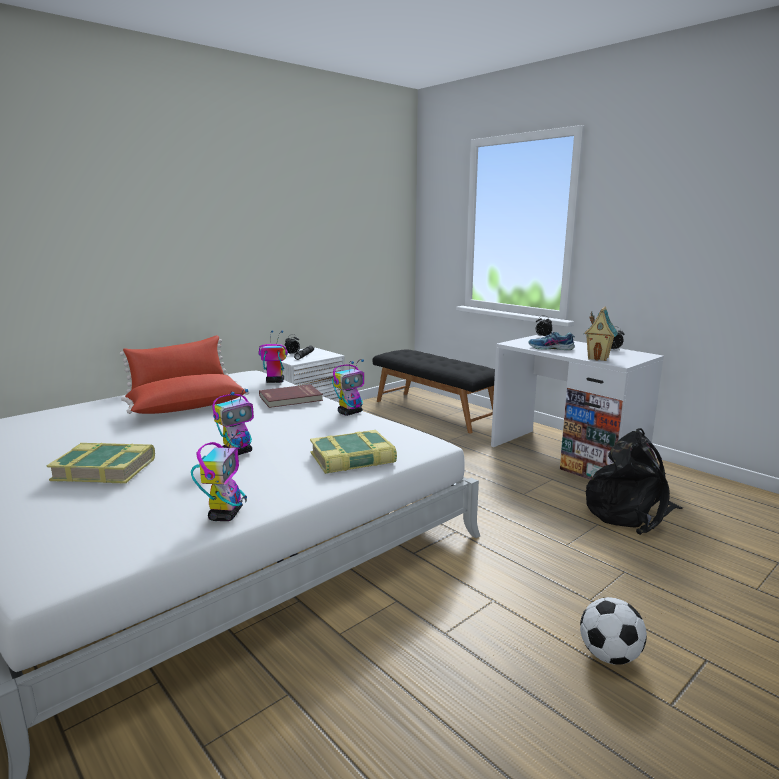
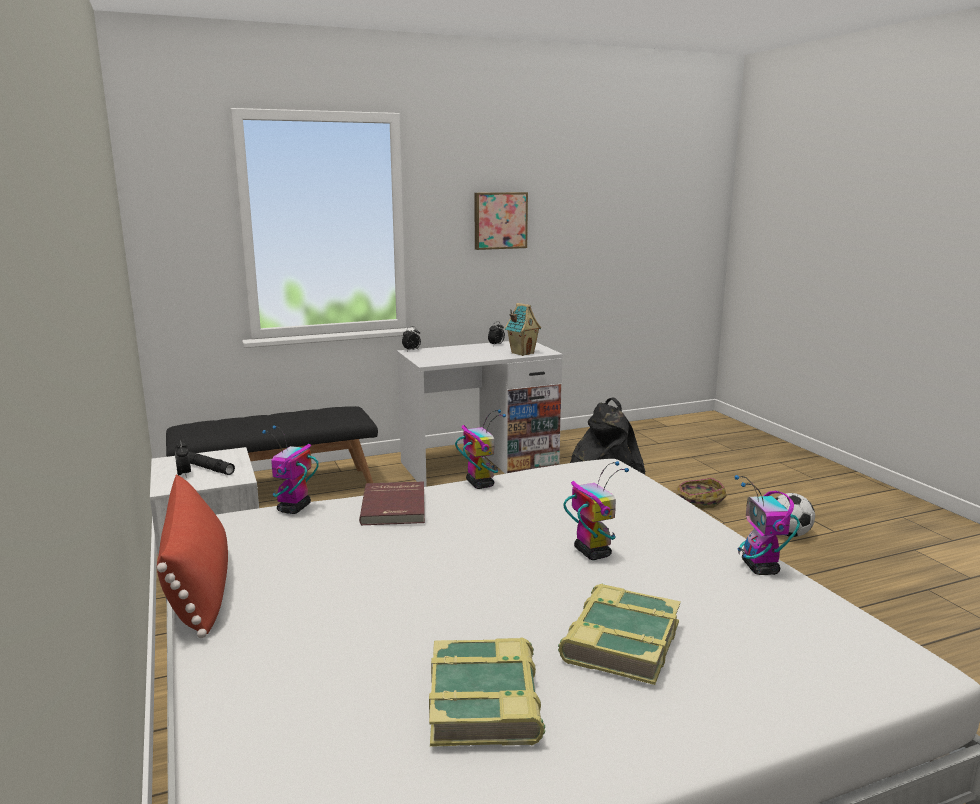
camera: 70 degrees left, 0 degrees up
red pillow [121,374,249,414] -> none
toy robot [191,431,249,521] -> toy robot turned 120 degrees counterclockwise [734,475,800,575]
book [310,430,397,474] -> book moved to [429,638,545,747]
shoe [528,332,575,350] -> none
none -> picture [474,192,528,250]
none -> basket [677,478,727,509]

